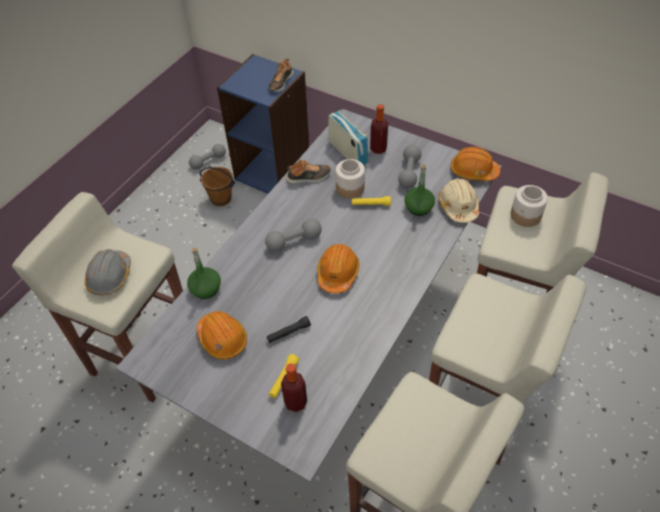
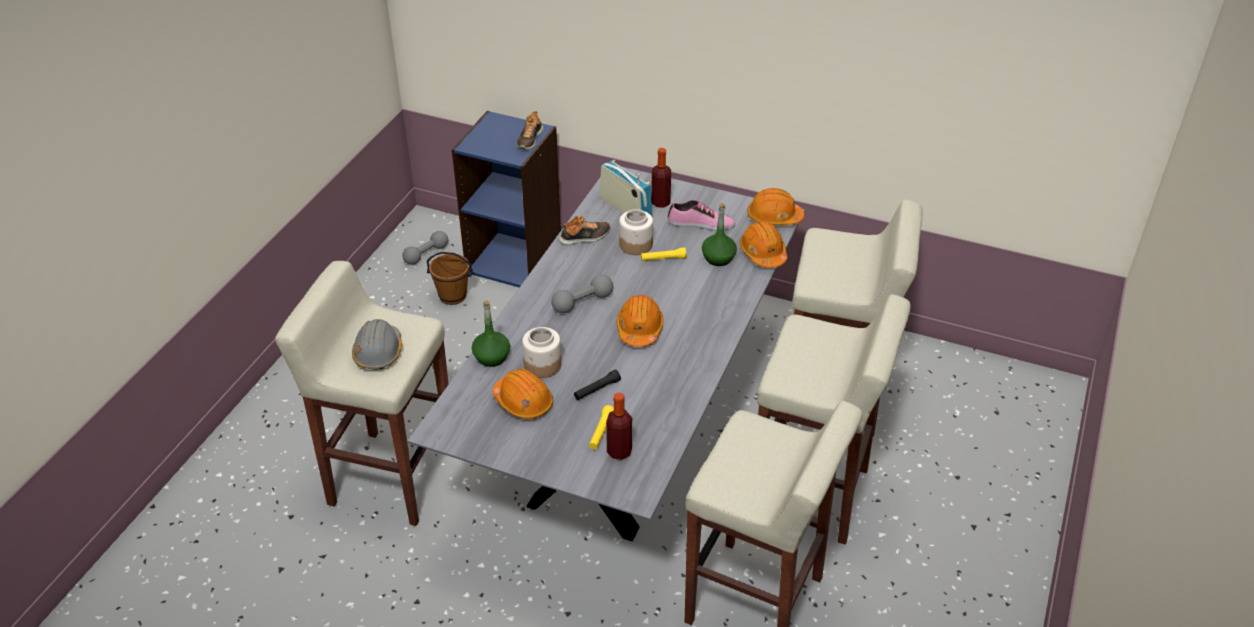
camera: 10 degrees left, 10 degrees down
grey dumbbell [398,145,421,188] -> shoe [668,200,735,231]
beige hard hat [439,178,479,223] -> orange hard hat [740,221,787,268]
jar [511,185,548,227] -> jar moved to [522,327,561,378]

